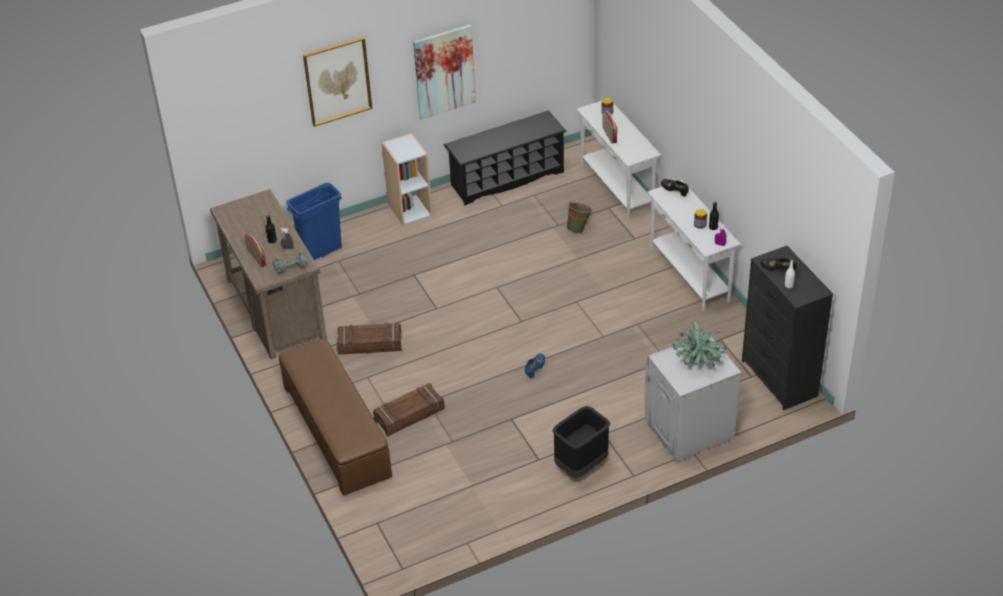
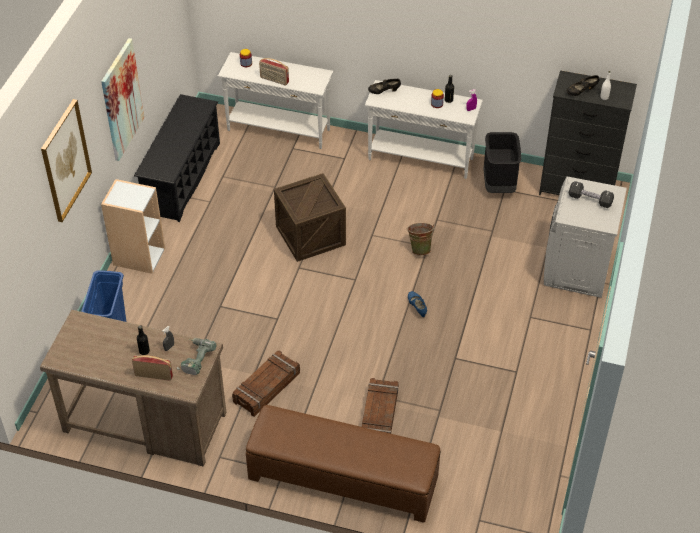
camera: 50 degrees left, 5 degrees up
black trash can [552,406,610,478] -> black trash can moved to [484,132,522,193]
green bucket [567,201,592,233] -> green bucket moved to [407,223,435,256]
potted plant [672,321,726,367] -> black dumbbell [569,181,614,208]
none -> crate [274,173,346,262]

